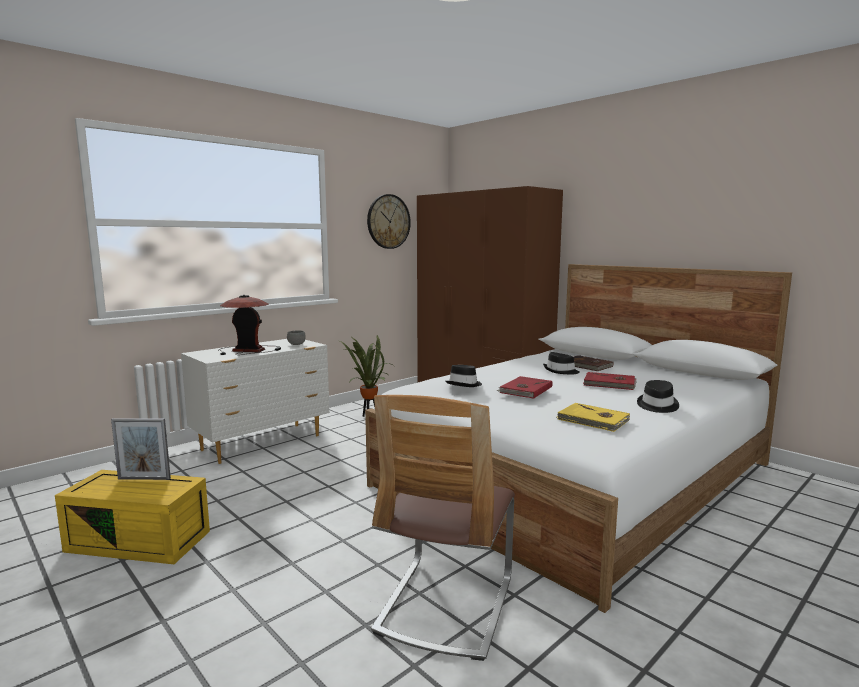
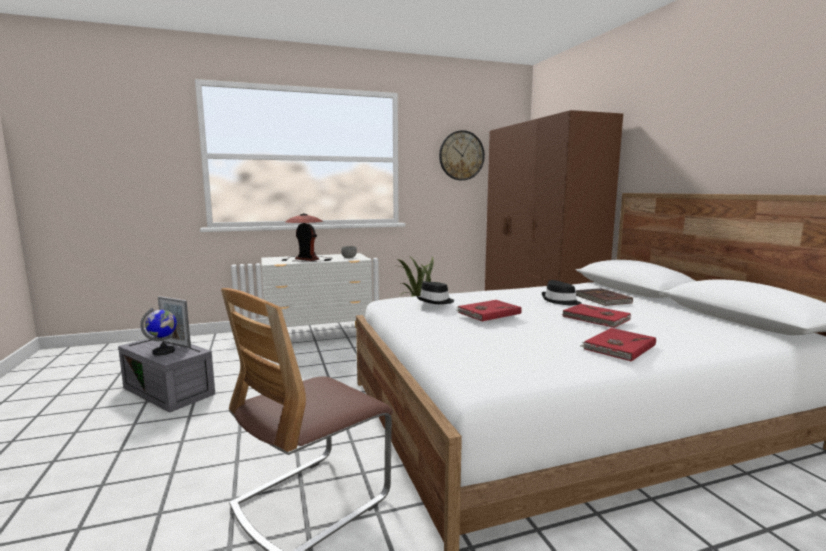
camera: 25 degrees right, 0 degrees up
yellow storage box [55,470,210,564] -> grey storage box [118,337,215,413]
yellow book [557,403,630,432] -> none
black hat [637,380,679,413] -> red book [580,328,656,361]
none -> globe [140,308,177,355]

